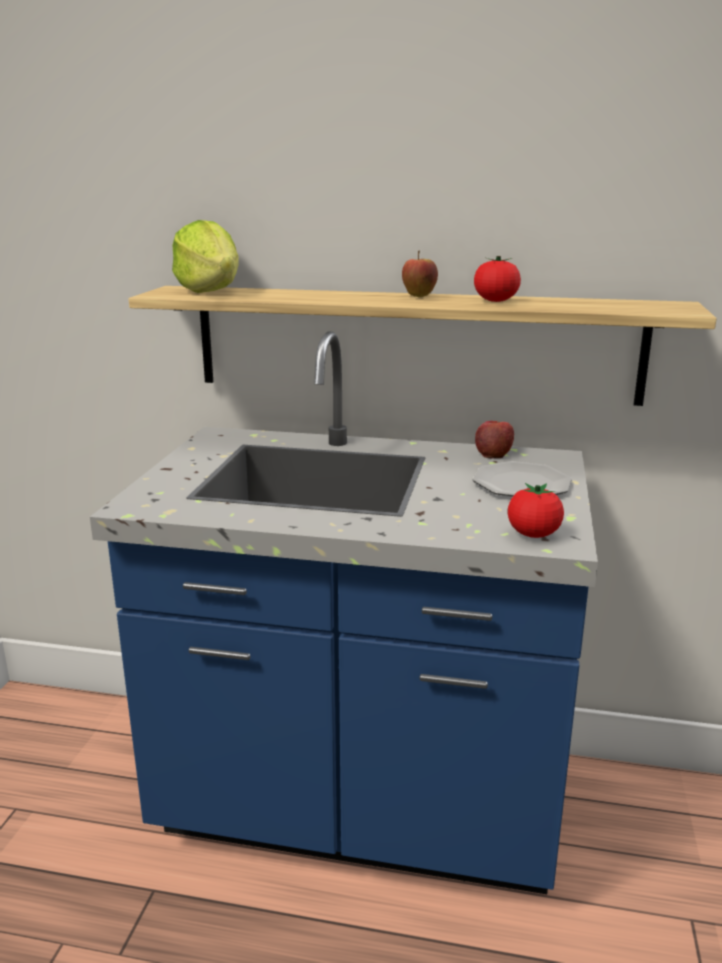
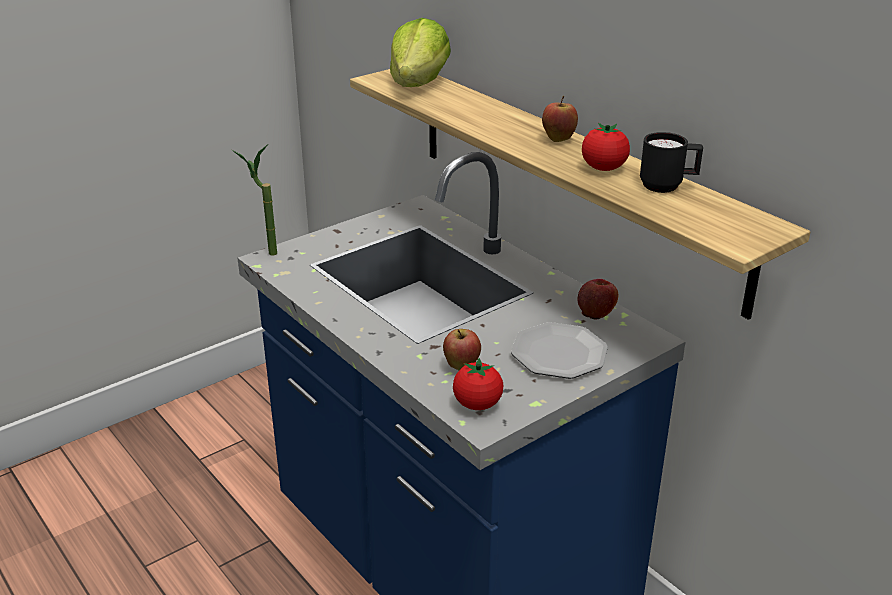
camera: 40 degrees right, 10 degrees up
none -> potted plant [231,144,277,255]
none -> apple [443,329,481,370]
none -> black mug [640,132,703,193]

